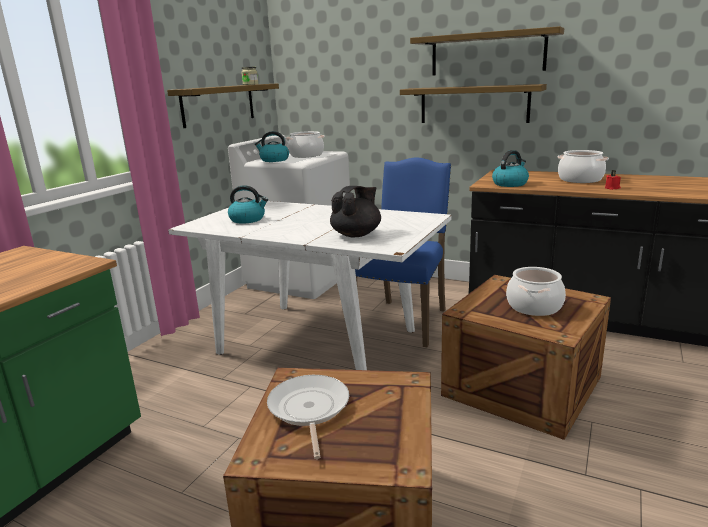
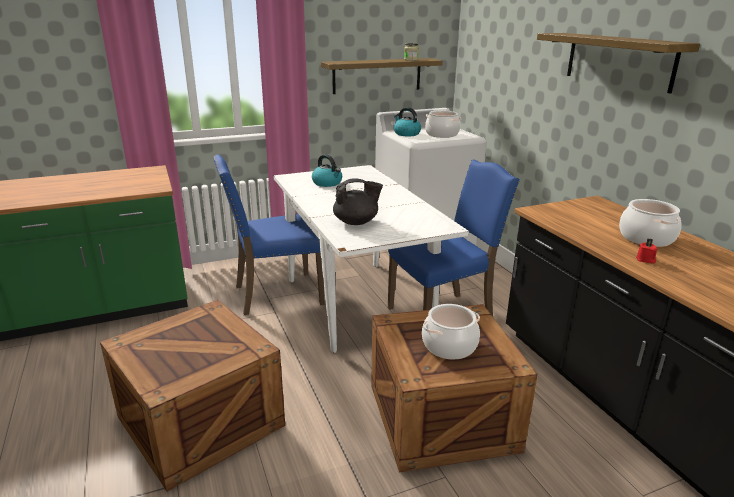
camera: 40 degrees right, 5 degrees up
frying pan [267,375,349,459] -> none
shelf [400,84,547,123] -> none
kettle [492,150,529,187] -> none
none -> blue chair [213,154,325,315]

